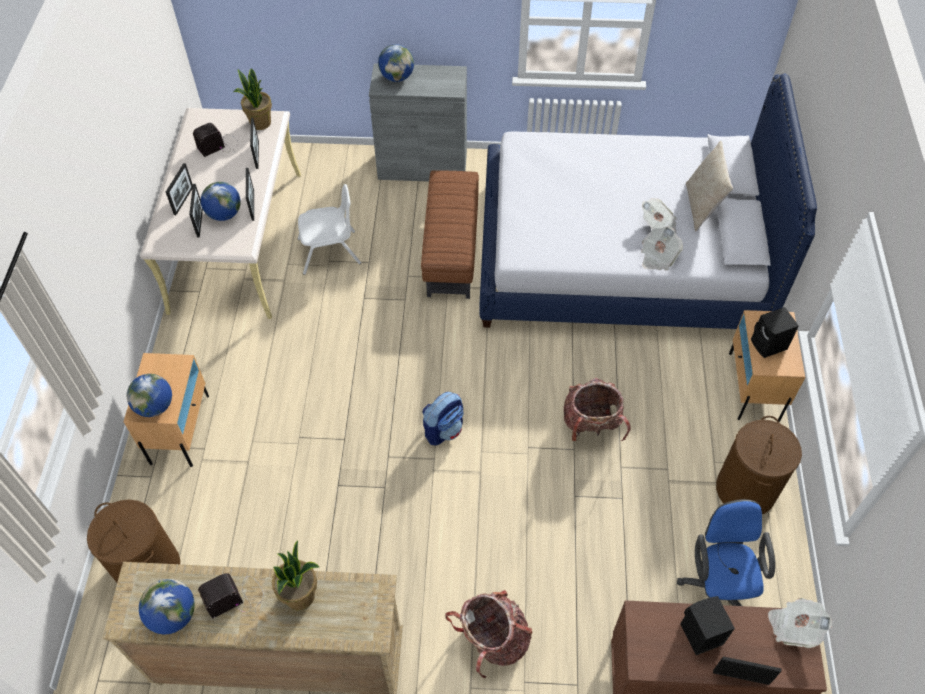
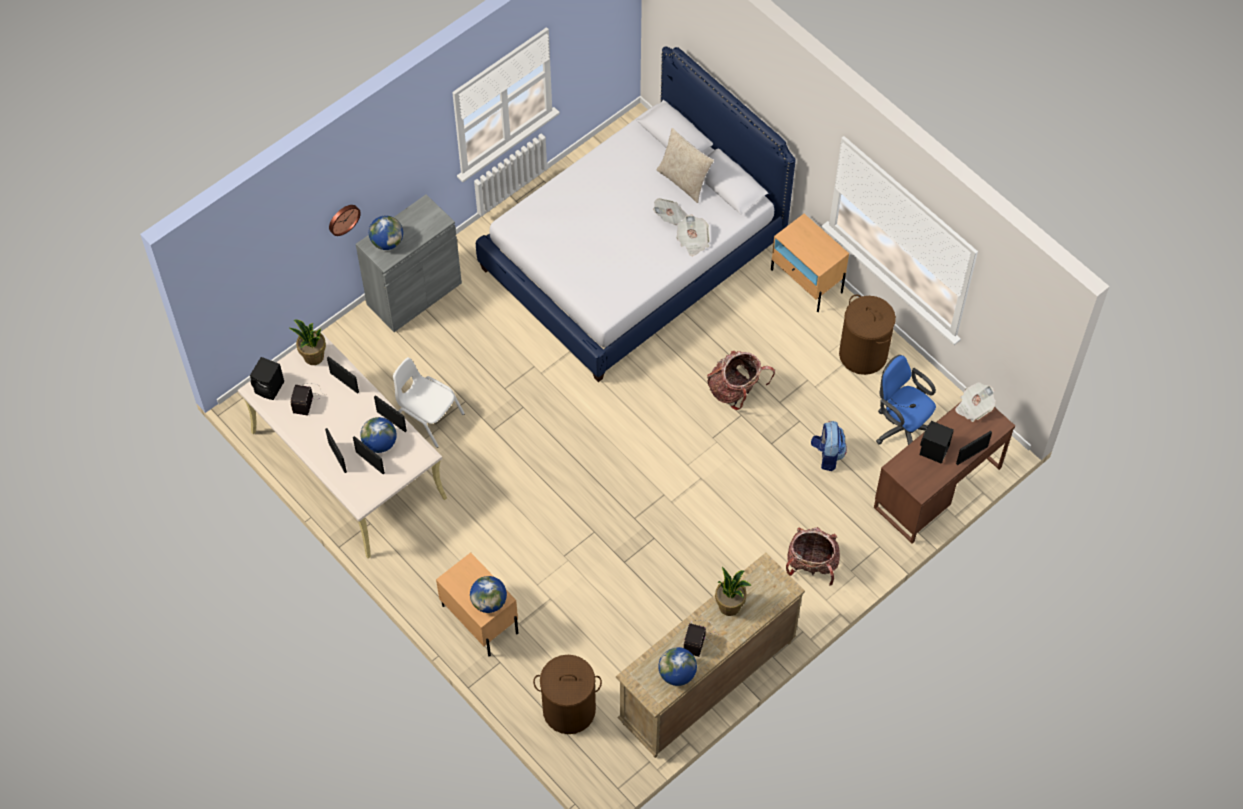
camera: 45 degrees left, 5 degrees up
white chair [298,184,361,275] -> white chair turned 90 degrees counterclockwise [393,357,465,448]
brown ottoman [421,170,479,299] -> none
backpack [422,392,464,446] -> backpack moved to [811,421,847,471]
black speaker [751,307,799,358] -> black speaker moved to [250,357,284,400]
none -> wall clock [329,205,361,236]

